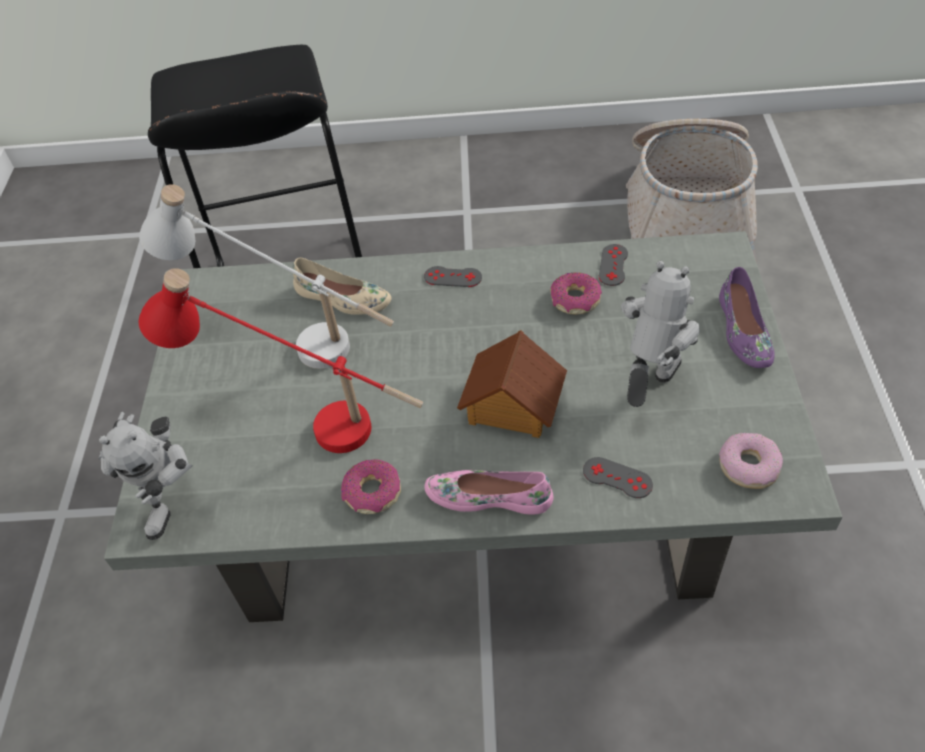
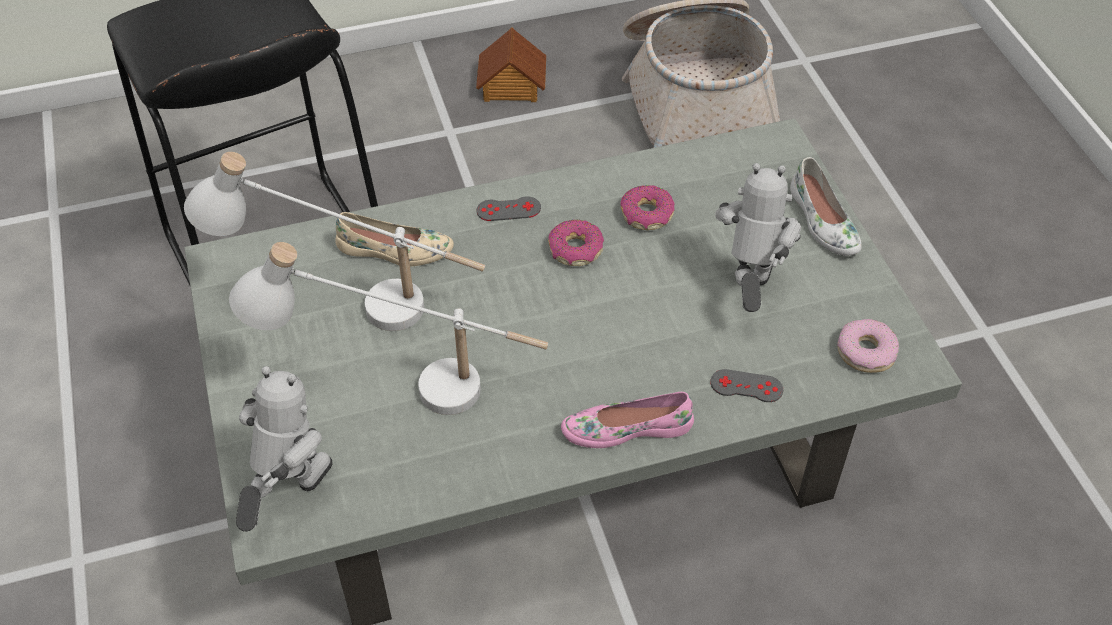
camera: 20 degrees left, 0 degrees up
toy robot [98,412,193,540] -> toy robot turned 135 degrees counterclockwise [236,366,333,532]
red table lamp [139,268,423,453] -> white table lamp [229,242,548,415]
donut [341,459,401,514] -> donut moved to [548,220,604,266]
toy house [457,330,567,438] -> toy house moved to [476,27,546,102]
grey game controller [599,244,628,286] -> none
purple shoe [719,267,775,368] -> white shoe [790,157,862,256]

